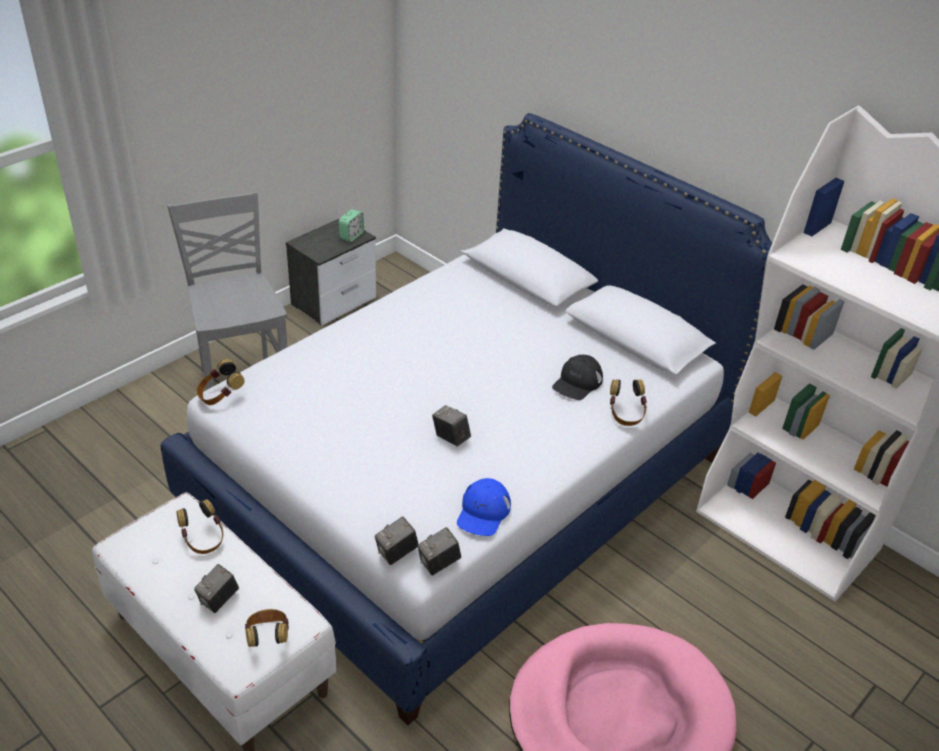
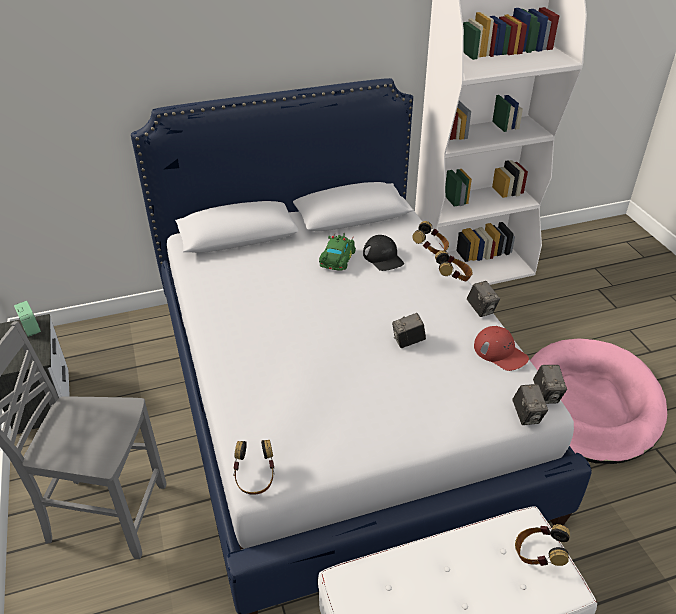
camera: 60 degrees left, 0 degrees up
headphones [177,499,223,554] -> headphones moved to [435,251,473,281]
camera [194,564,239,613] -> camera moved to [467,281,500,317]
blue cap [457,478,511,536] -> red cap [474,326,529,371]
none -> green toy car [319,233,356,271]

